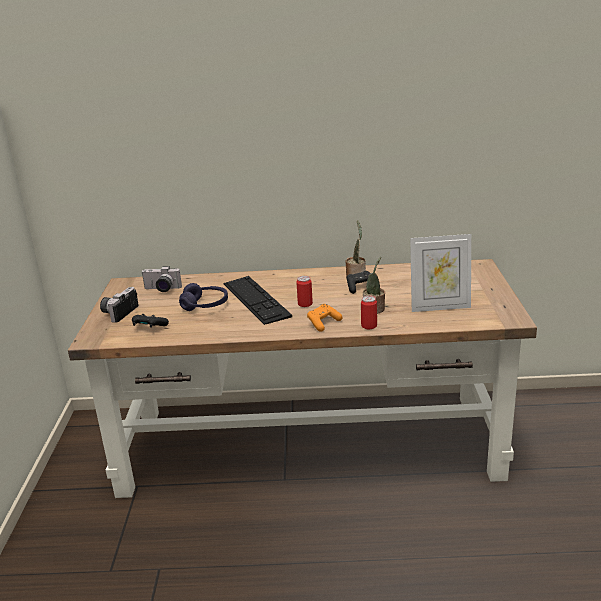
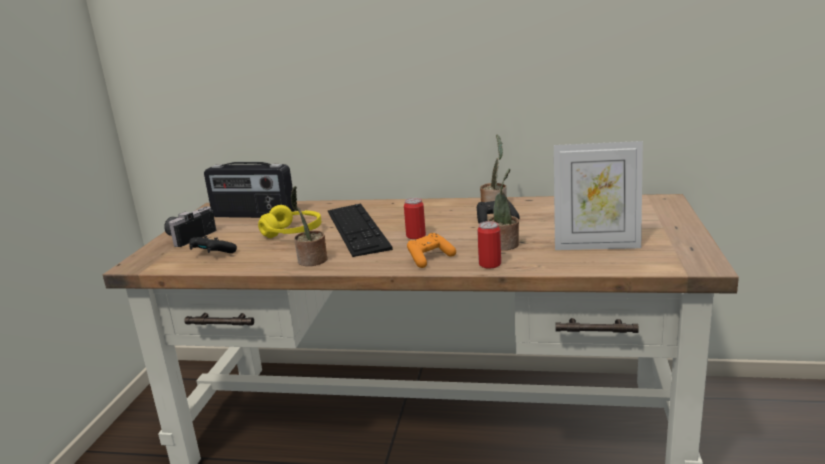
camera: 10 degrees right, 5 degrees down
camera [141,266,182,292] -> radio [204,162,295,218]
purple headphones [179,283,228,311] -> yellow headphones [258,205,321,238]
none -> potted plant [291,186,327,266]

